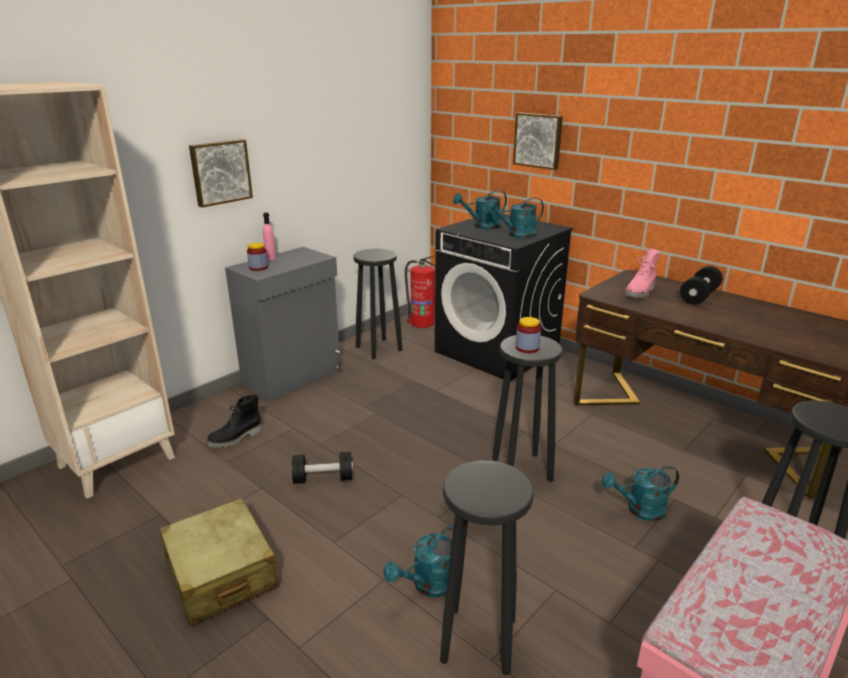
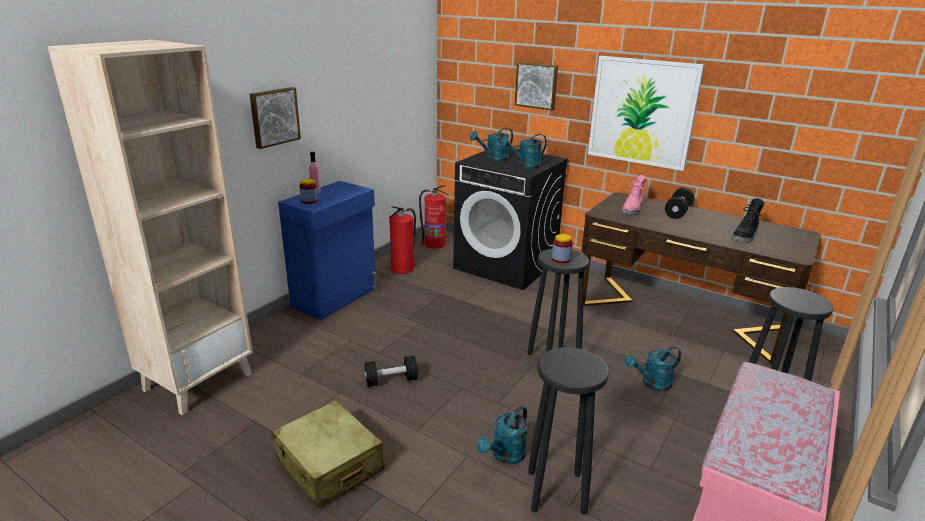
camera: 10 degrees left, 0 degrees up
black boot [207,395,262,448] -> black boot moved to [732,198,764,243]
grey cabinet [225,247,342,402] -> blue cabinet [278,181,377,320]
black stool [353,249,402,359] -> fire extinguisher [389,206,416,274]
none -> picture [588,56,705,171]

